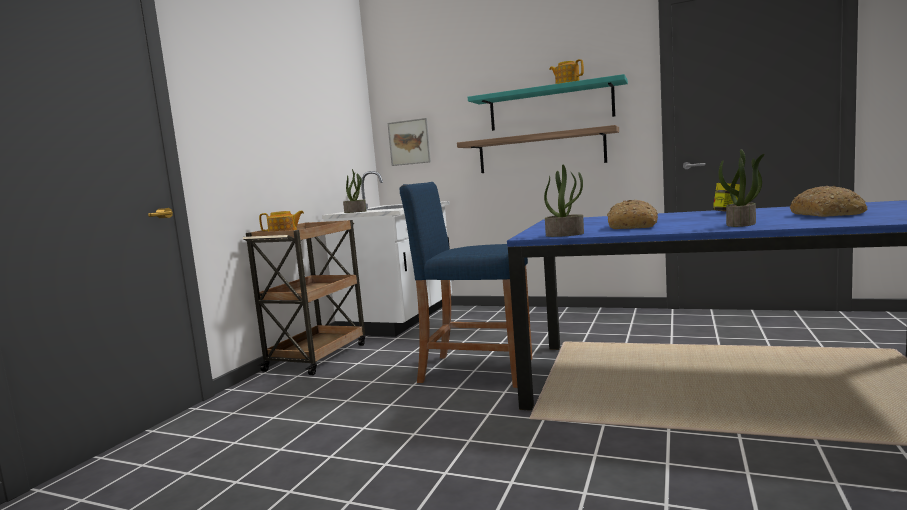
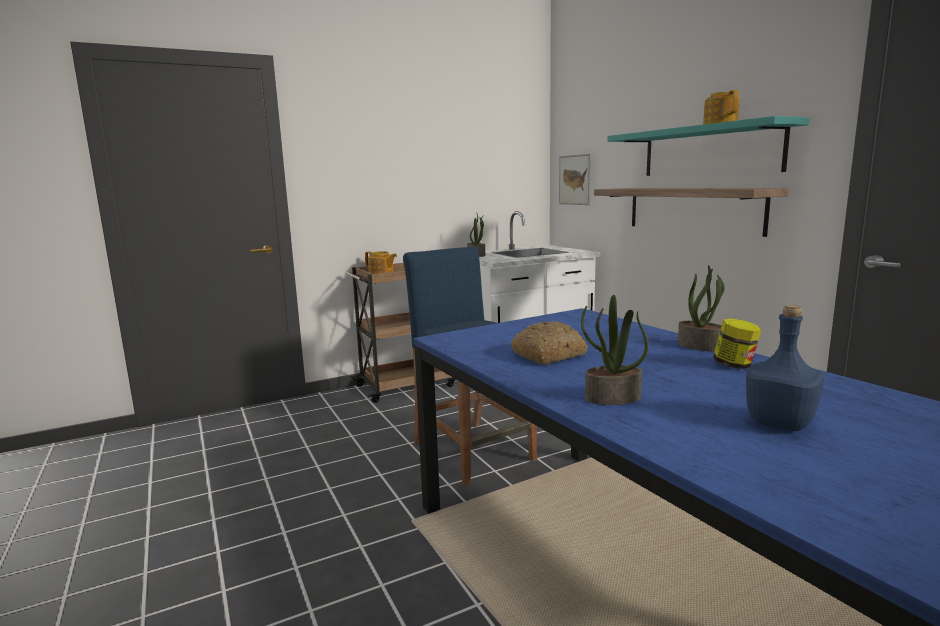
camera: 40 degrees right, 5 degrees up
potted plant [544,165,584,237] -> potted plant moved to [678,265,725,352]
bread [790,186,868,217] -> blue bottle [746,305,824,431]

